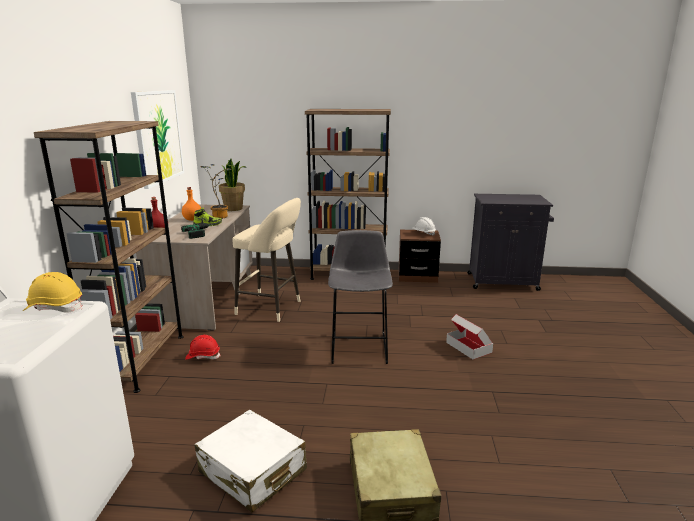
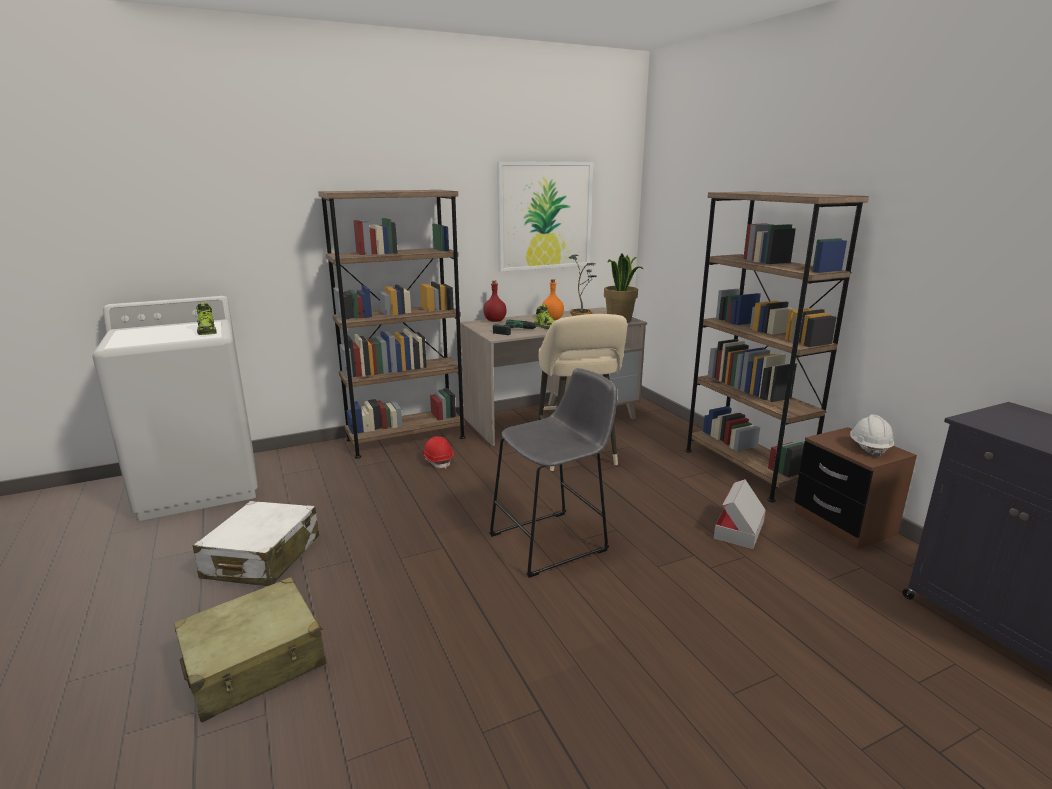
camera: 60 degrees right, 0 degrees up
yellow hard hat [23,272,83,313] -> shoe [196,303,217,335]
cardboard box [446,314,493,360] -> cardboard box moved to [714,479,766,550]

